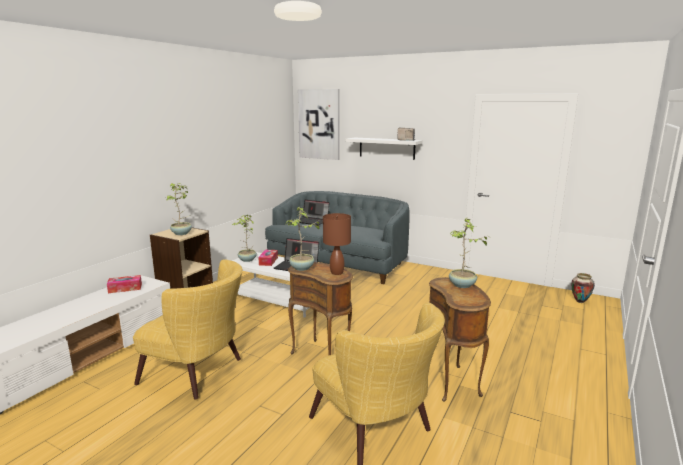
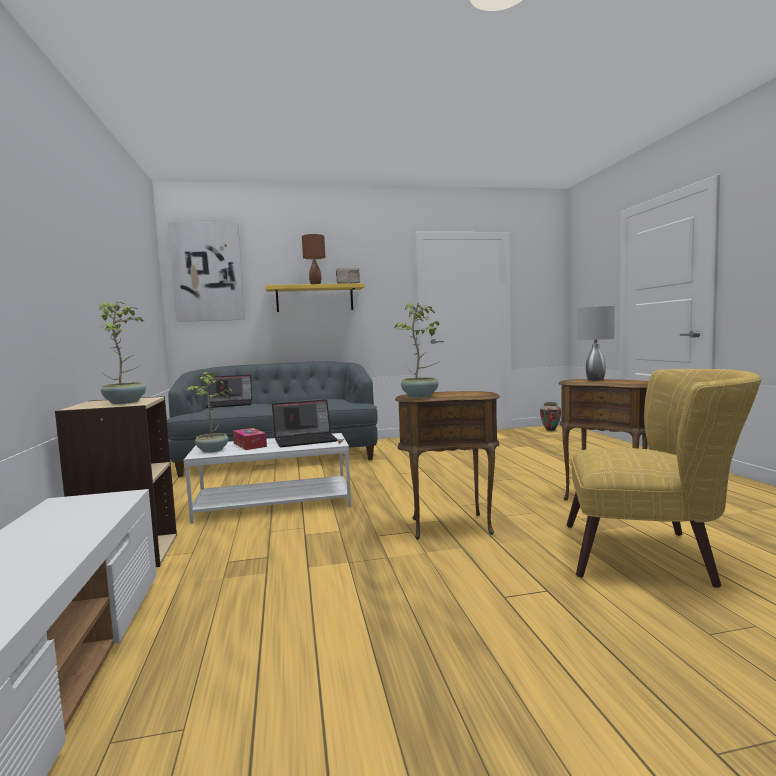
camera: 40 degrees left, 10 degrees down
tissue box [107,275,142,293] -> none
yellow armchair [133,259,243,400] -> none
brown table lamp [323,213,351,275] -> brown table lamp moved to [302,234,325,284]
white shelf [345,138,423,160] -> yellow shelf [265,283,365,312]
potted plant [449,218,487,288] -> grey table lamp [578,306,615,381]

